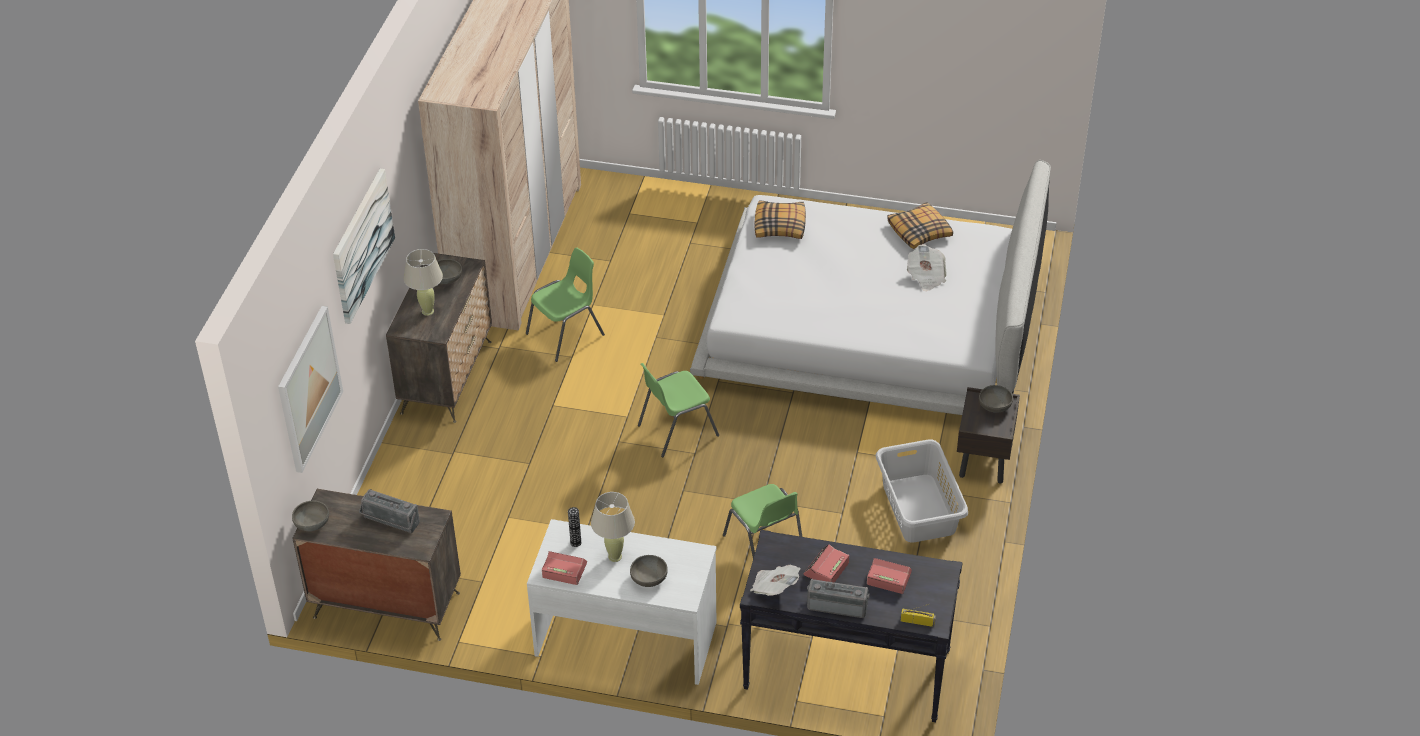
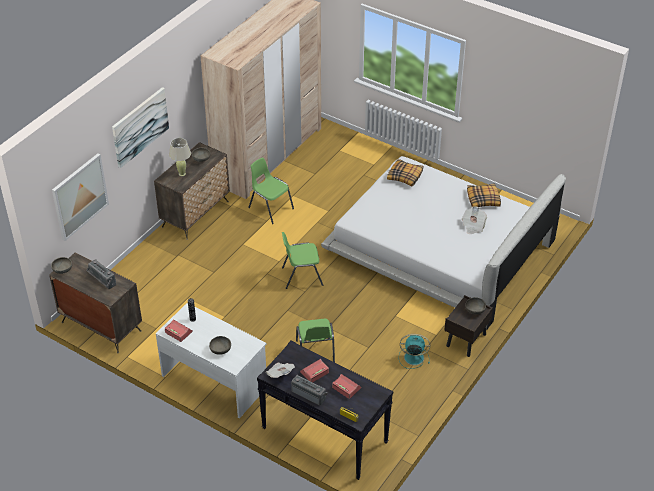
camera: 20 degrees right, 0 degrees up
green chair [526,248,605,362] -> green chair turned 120 degrees counterclockwise [248,157,294,224]
beige table lamp [591,492,635,562] -> none
grey laundry basket [875,439,968,543] -> turquoise fan [399,334,430,369]

